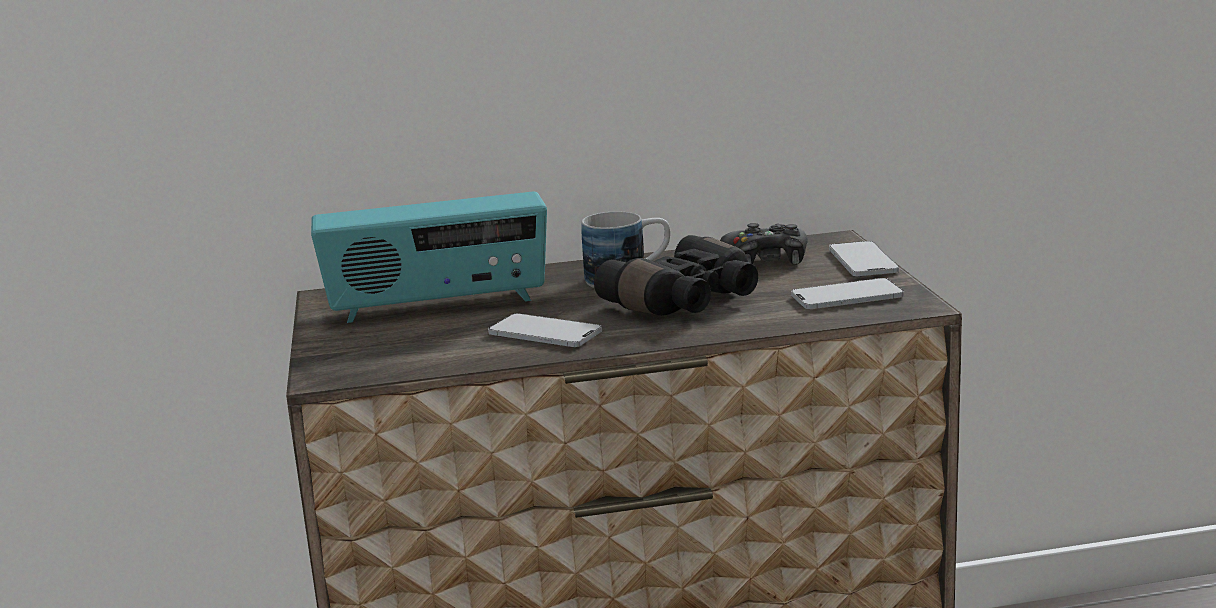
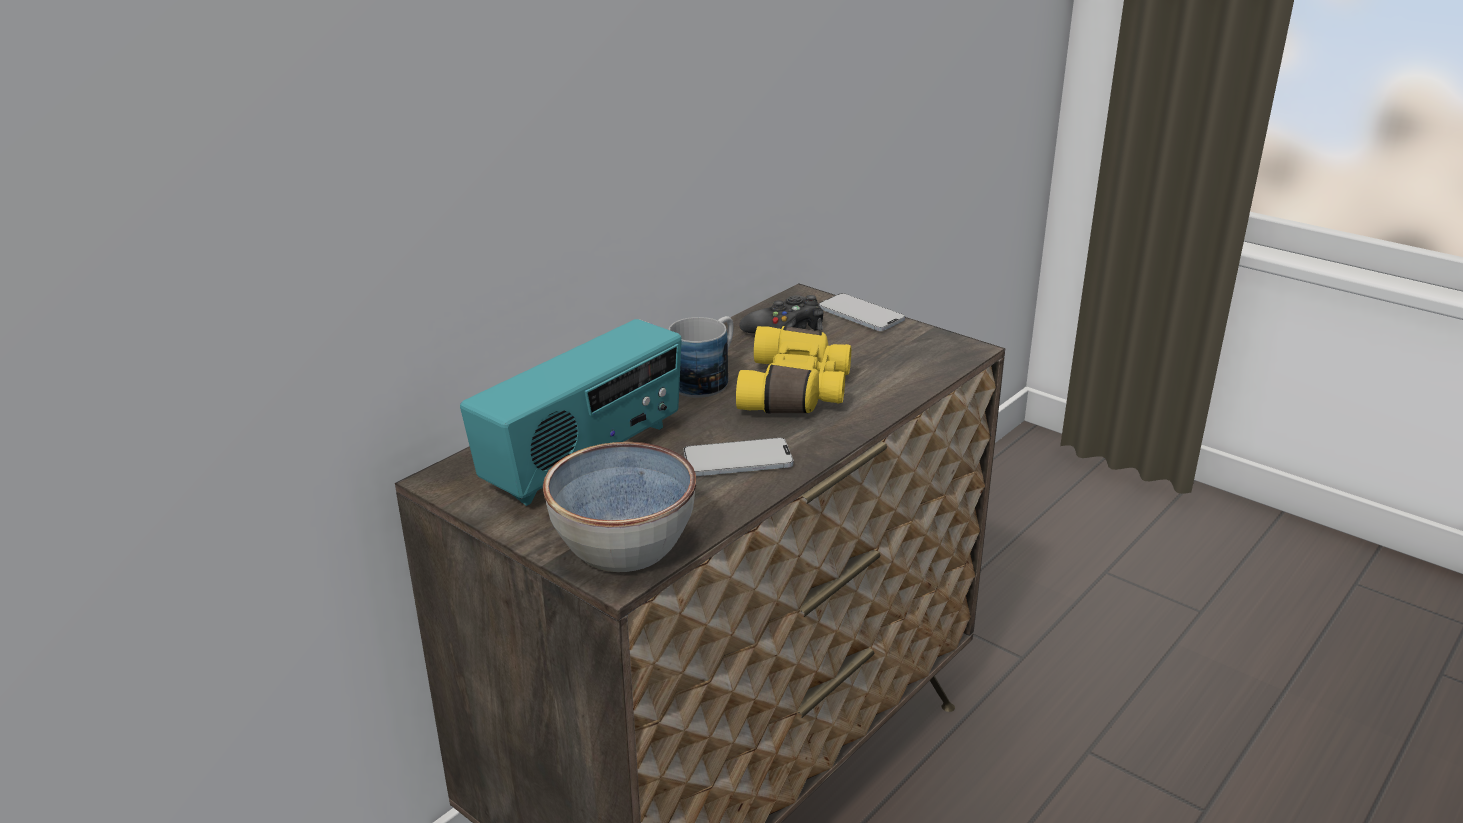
camera: 40 degrees left, 10 degrees up
black binoculars [594,235,758,316] -> yellow binoculars [736,326,851,413]
phone [791,278,904,309] -> none
none -> bowl [543,442,696,572]

